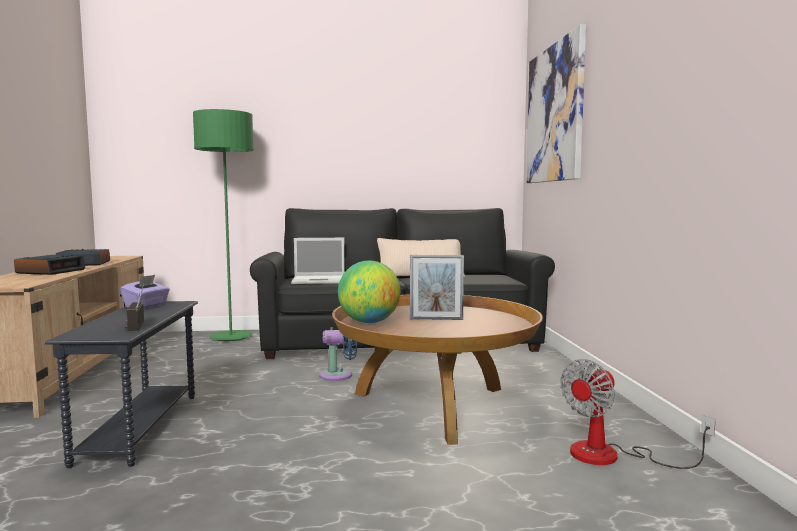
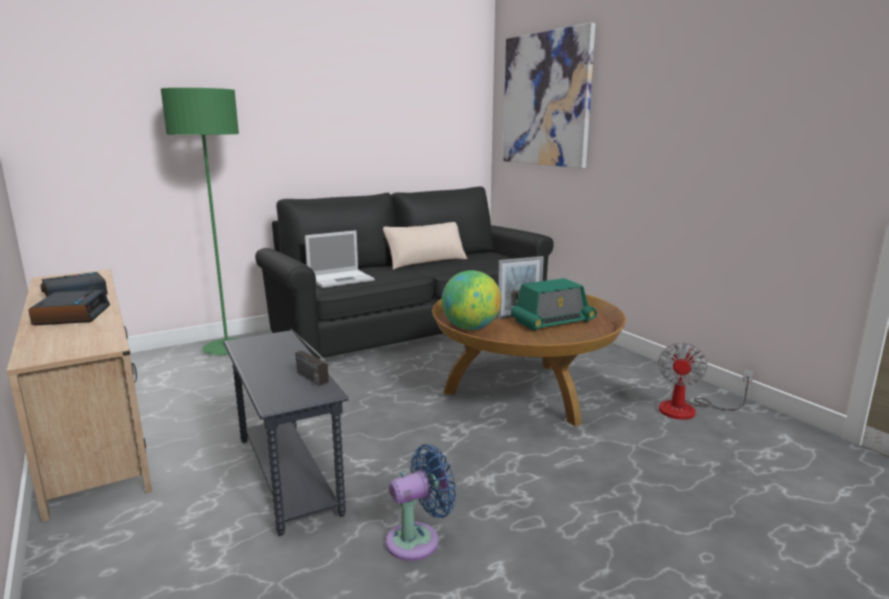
camera: 25 degrees left, 10 degrees up
purple tissue box [120,275,170,309] -> none
blue fan [319,327,357,381] -> blue fan moved to [385,444,456,561]
none -> radio [510,278,597,331]

